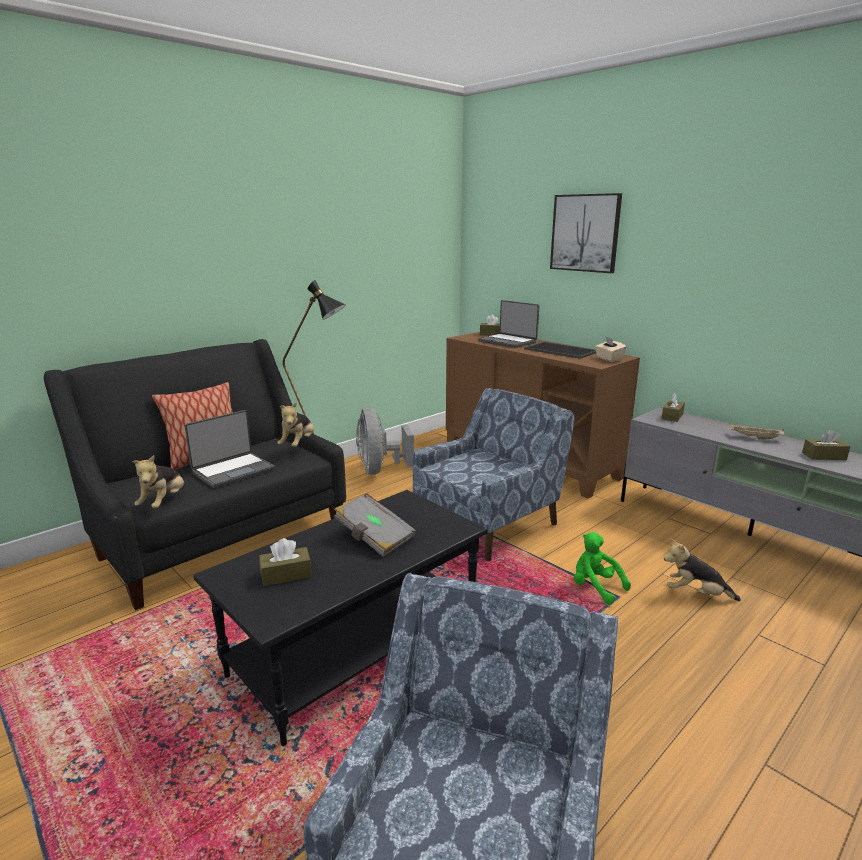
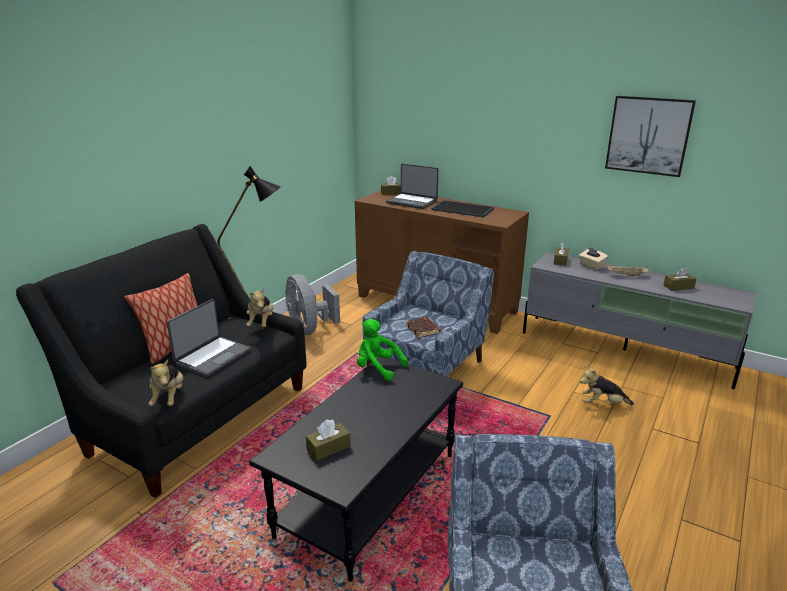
camera: 15 degrees left, 5 degrees up
grey book [334,493,416,557] -> none
picture [550,193,622,273] -> picture moved to [605,96,696,177]
green plush toy [574,532,631,604] -> green plush toy moved to [357,319,408,380]
beige tissue box [595,336,627,362] -> beige tissue box moved to [579,247,608,270]
none -> brown book [406,317,440,338]

